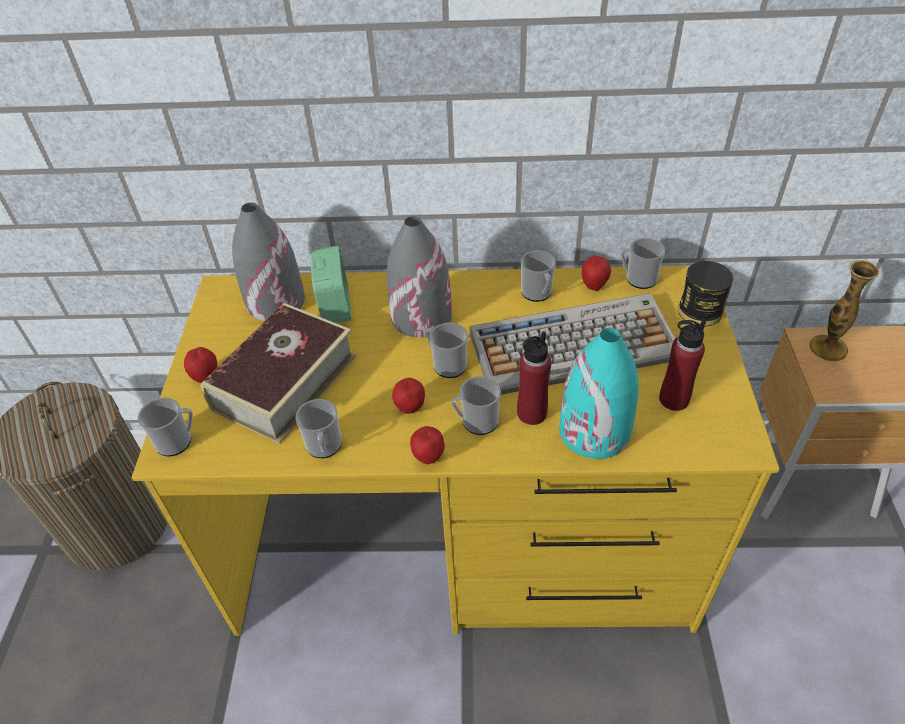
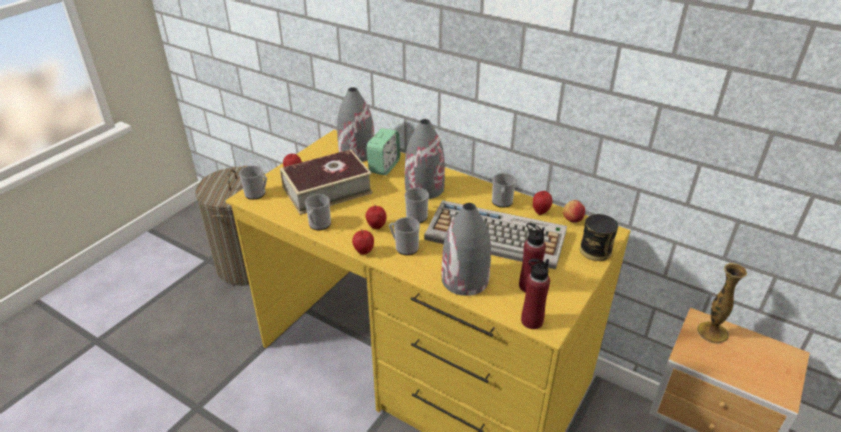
camera: 30 degrees right, 10 degrees down
red bottle [517,331,551,425] -> red bottle moved to [521,259,550,329]
turquoise vase [559,328,639,459] -> grey vase [442,203,491,296]
mug [621,238,665,289] -> apple [562,200,585,223]

